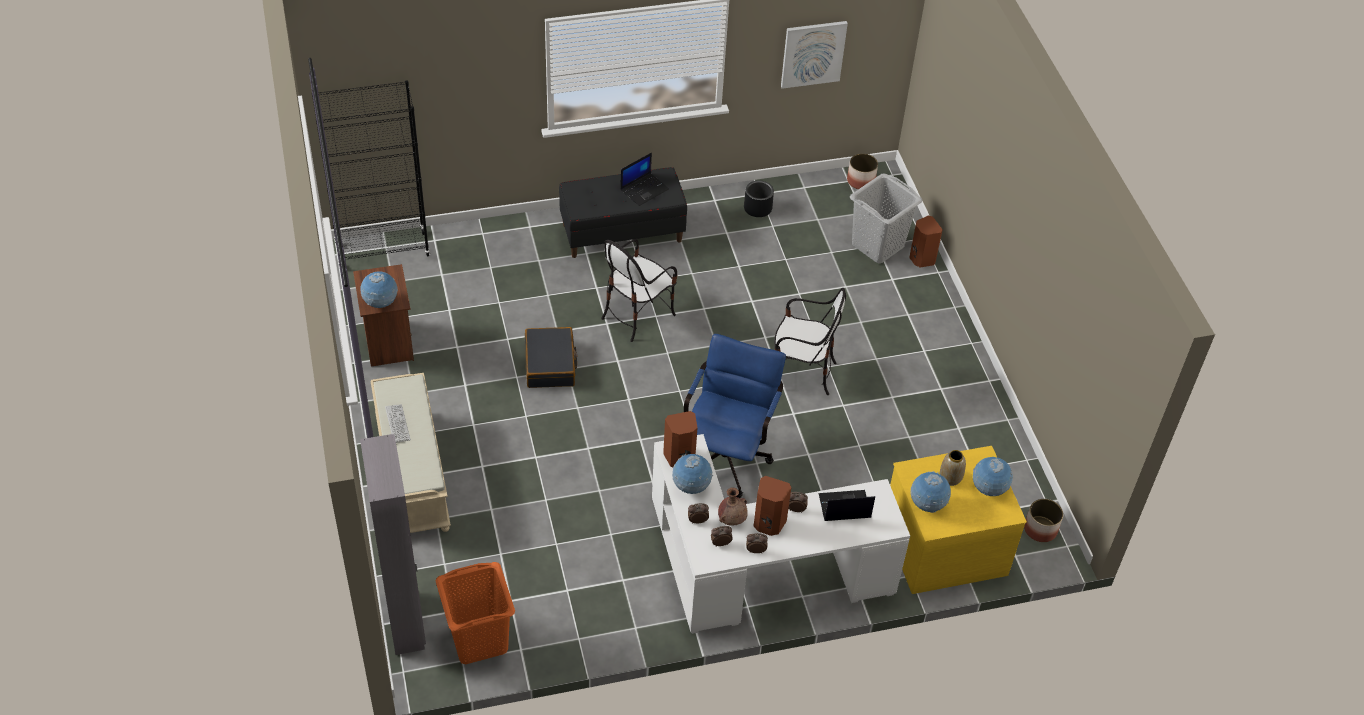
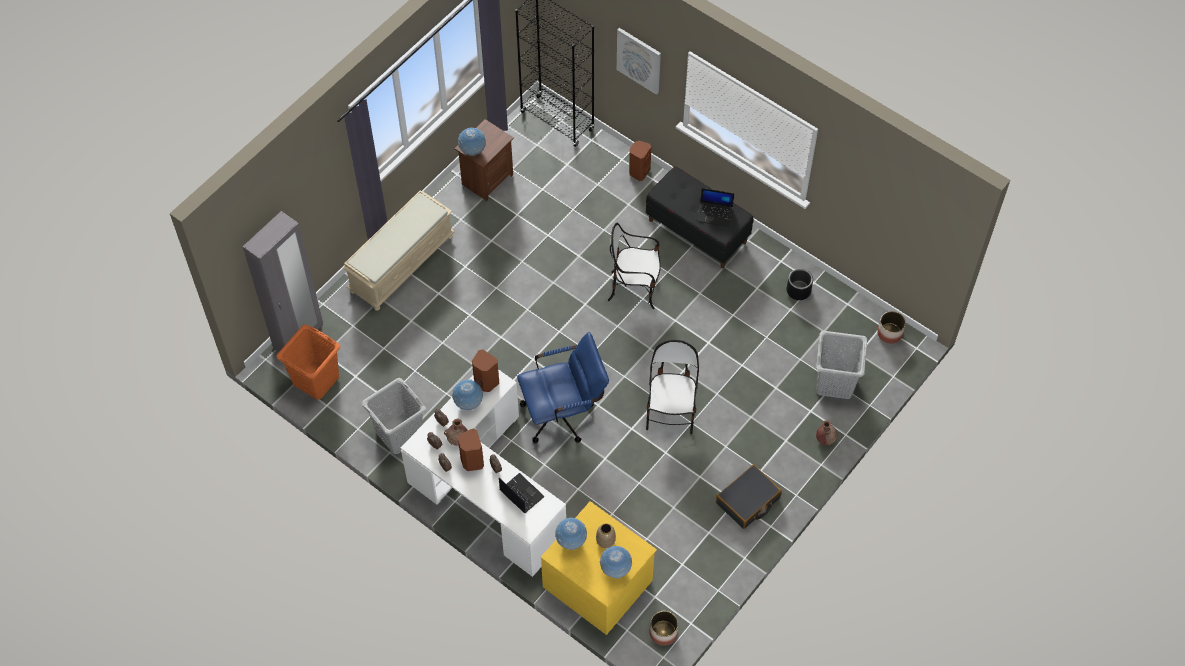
camera: 55 degrees right, 10 degrees up
keyboard [385,404,411,443] -> none
black suitcase [525,327,578,388] -> black suitcase moved to [716,464,782,529]
chair [774,288,846,395] -> chair turned 150 degrees counterclockwise [646,340,699,434]
picture [781,21,848,89] -> picture moved to [617,28,661,95]
brown speaker [909,216,943,268] -> brown speaker moved to [629,140,651,181]
none -> grey laundry basket [362,378,426,454]
none -> brown vase [816,420,838,446]

